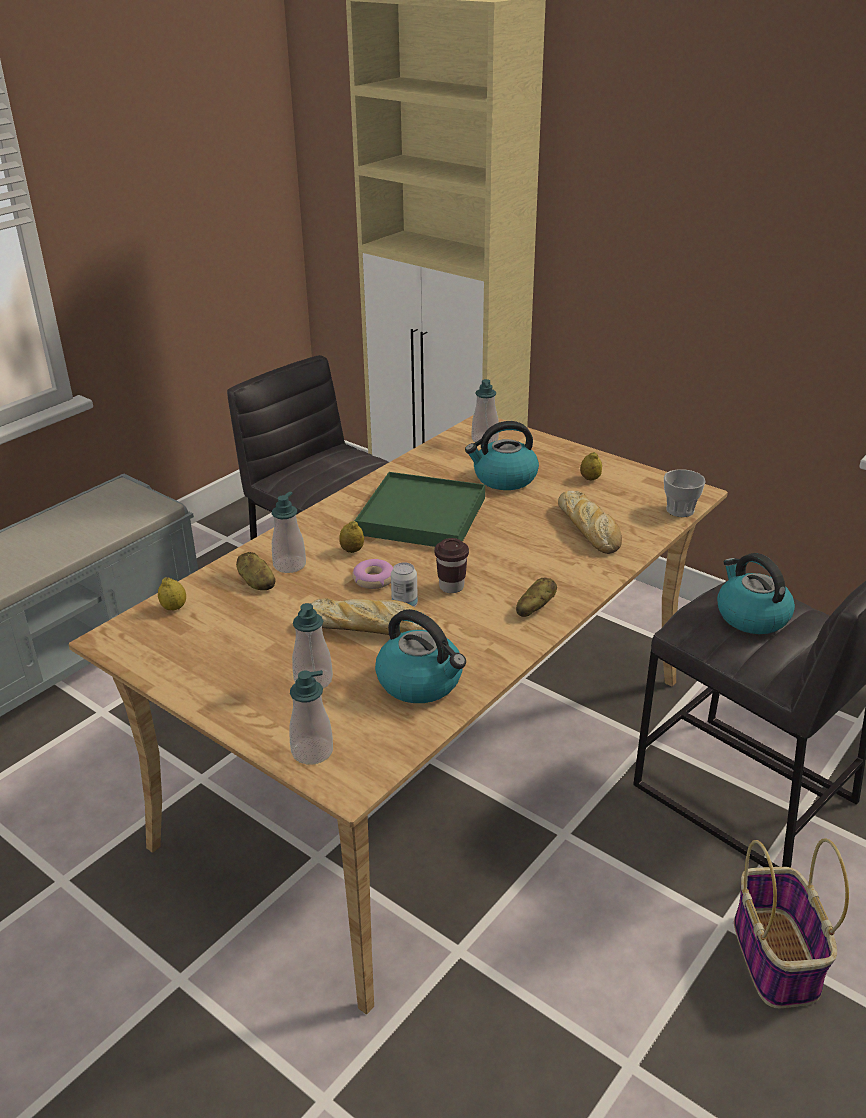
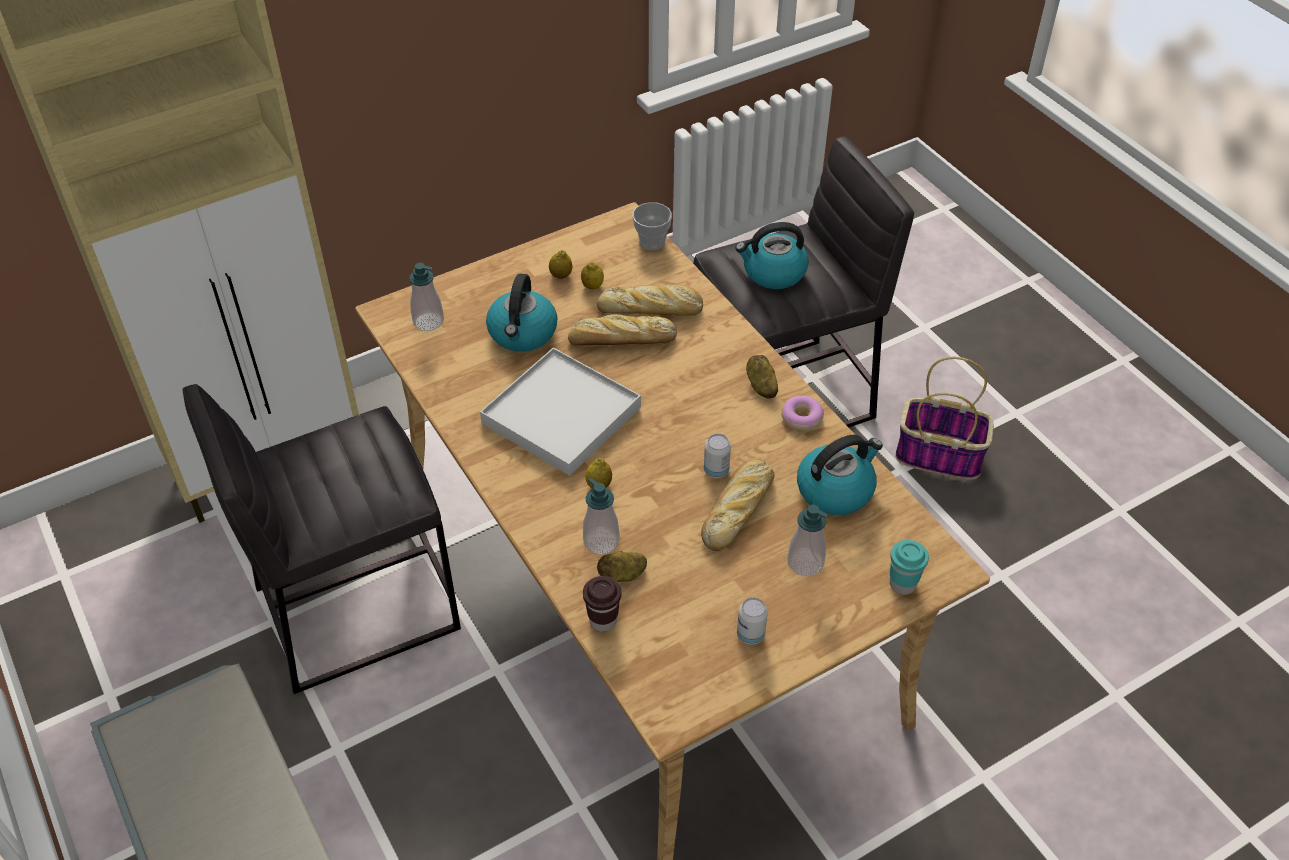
camera: 70 degrees left, 15 degrees up
lemon [158,577,186,611] -> lemon moved to [581,262,604,290]
soap dispenser [289,670,333,765] -> turquoise cup [890,540,929,595]
donut [353,559,393,589] -> donut moved to [781,396,824,431]
green tray [355,472,485,547] -> white tray [480,347,641,476]
brown cup [434,538,469,593] -> brown cup moved to [583,576,621,632]
none -> bread [568,314,677,345]
none -> can [737,597,768,645]

